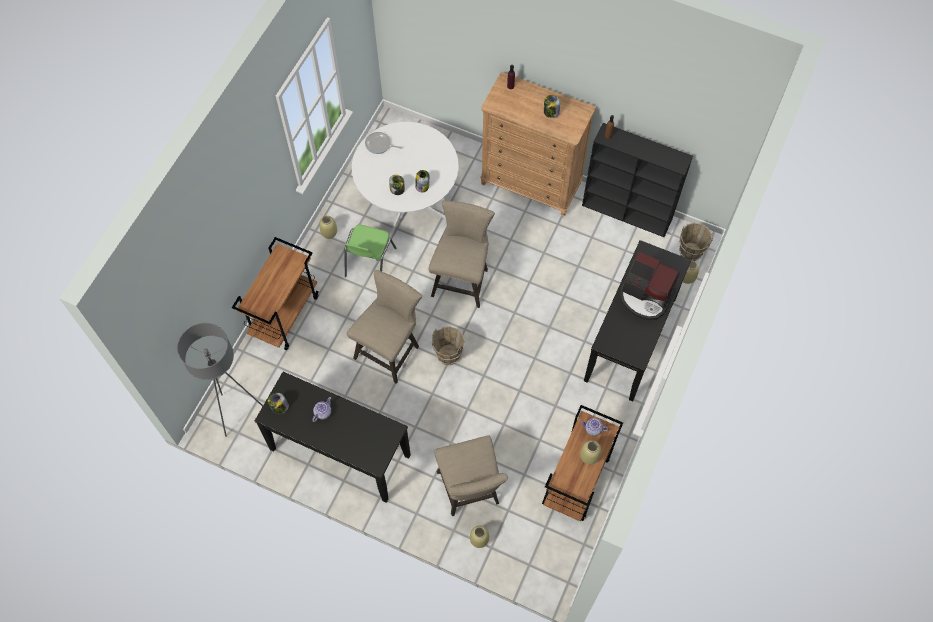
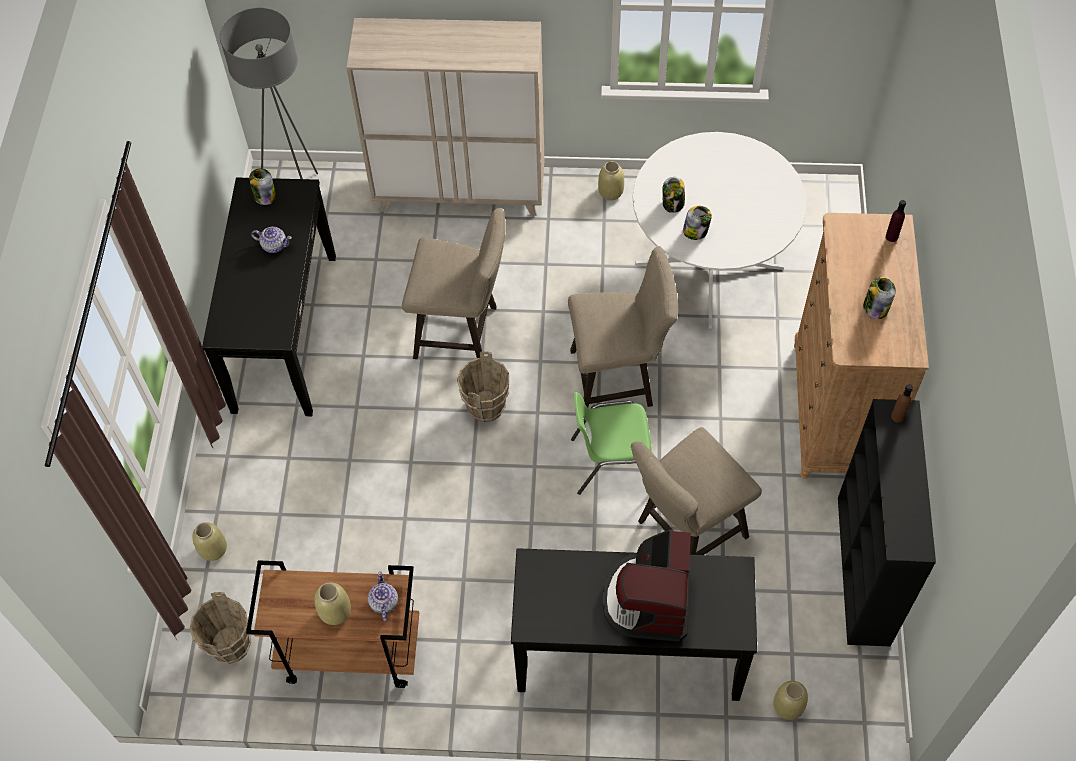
camera: 70 degrees right, 5 degrees down
brown cart [232,237,319,350] -> beige cabinet [346,18,545,216]
green chair [345,224,396,277] -> green chair moved to [571,392,652,495]
frying pan [365,132,402,154] -> none
beige stool [434,436,508,516] -> beige stool moved to [630,427,762,555]
brown bucket [679,223,713,261] -> brown bucket moved to [190,592,251,664]

